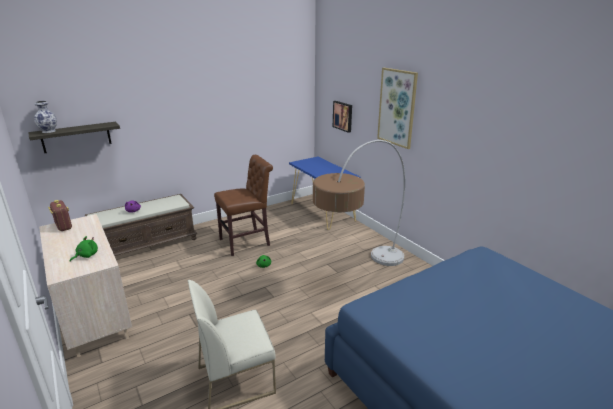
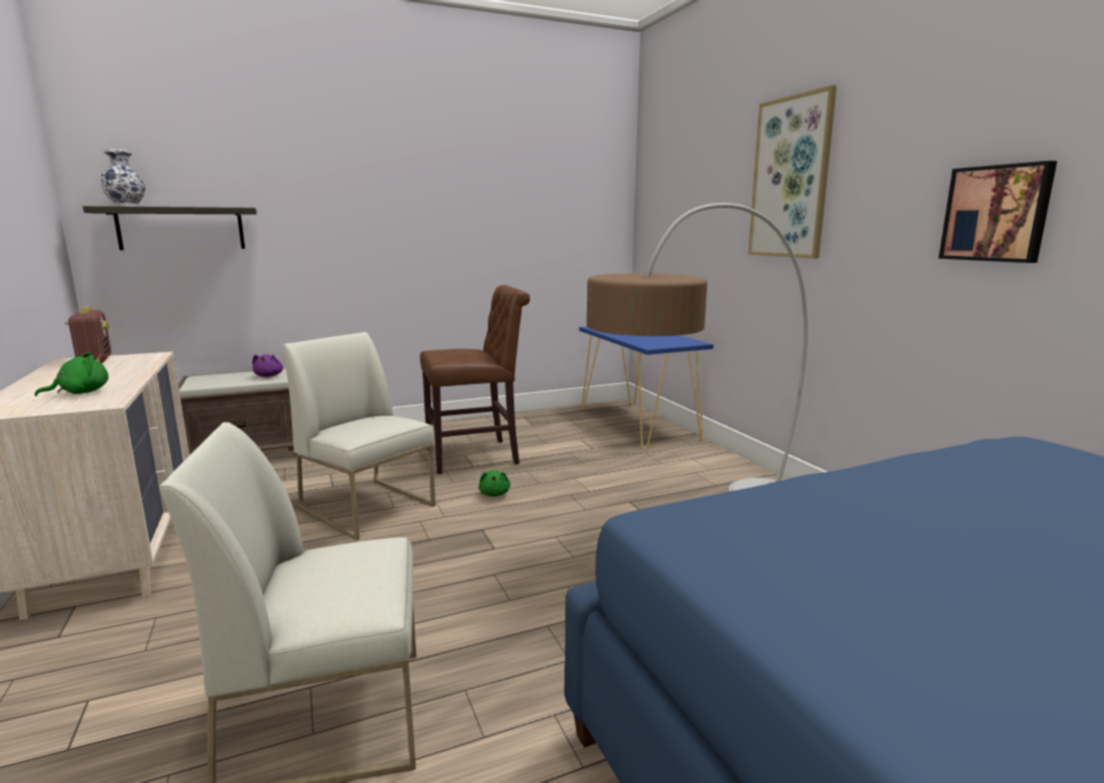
camera: 10 degrees right, 10 degrees down
picture [333,101,352,133] -> picture moved to [938,161,1057,263]
none -> white chair [283,332,436,540]

